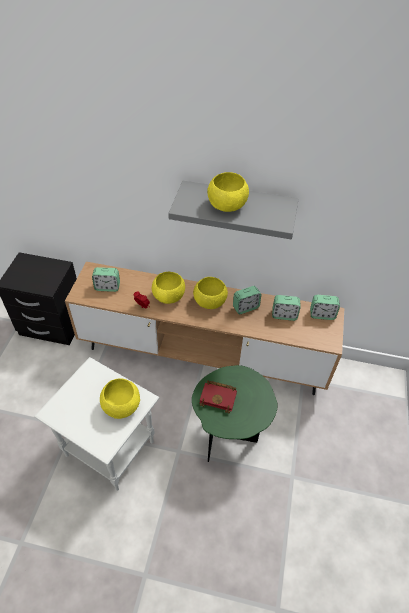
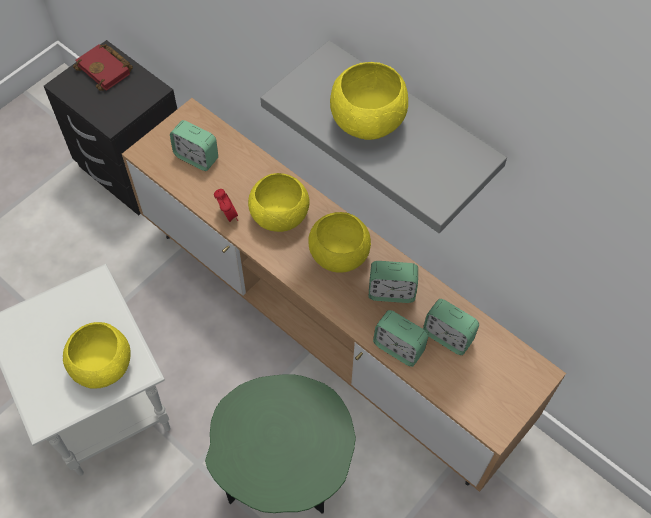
camera: 30 degrees right, 10 degrees up
red book [199,381,237,413] -> red book moved to [73,44,133,91]
alarm clock [310,295,340,320] -> alarm clock moved to [373,310,428,367]

